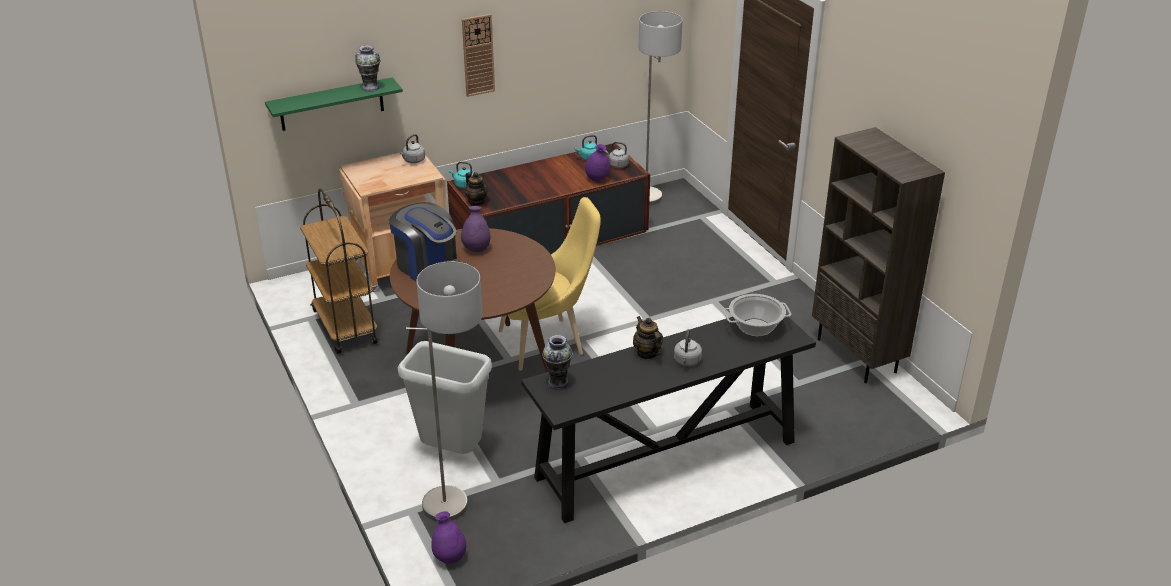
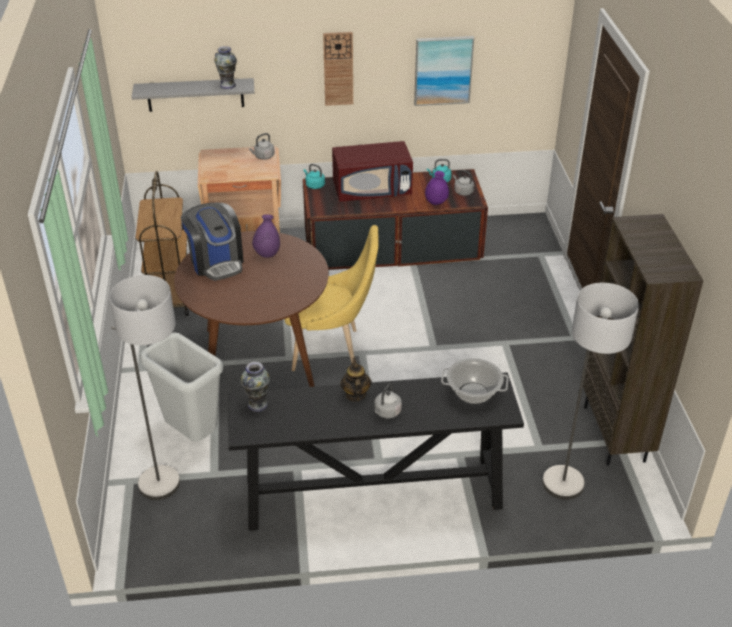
camera: 20 degrees right, 5 degrees up
green shelf [265,77,403,131] -> grey shelf [132,78,254,112]
purple vase [431,511,466,564] -> none
teapot [465,172,488,205] -> none
grey floor lamp [639,11,682,205] -> grey floor lamp moved to [542,283,639,500]
none -> red microwave [332,141,413,202]
none -> picture [414,36,474,106]

